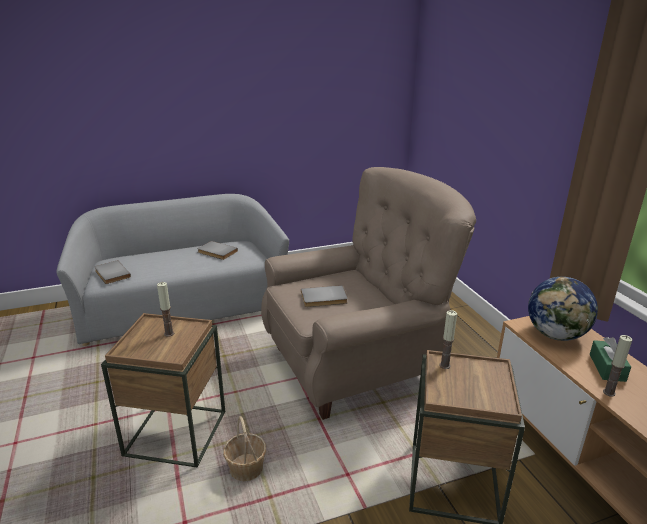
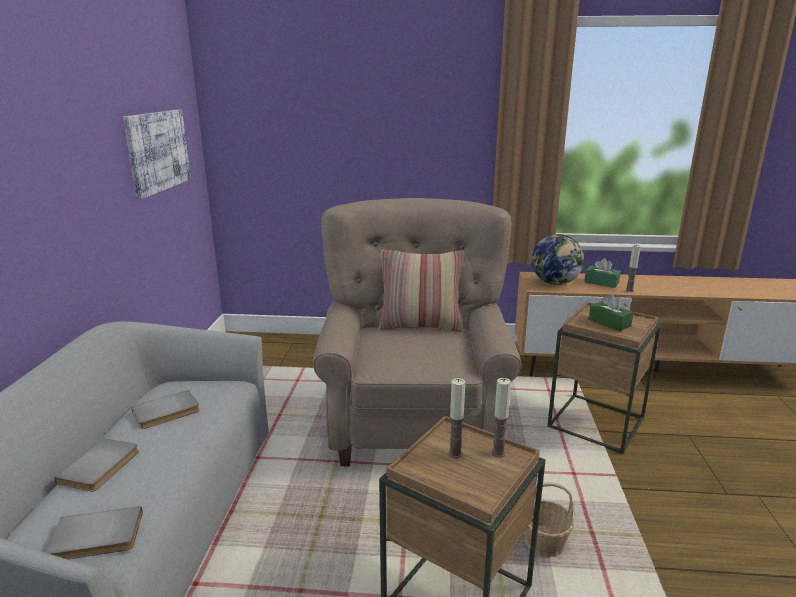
camera: 65 degrees left, 5 degrees down
grey book [301,285,348,307] -> grey book moved to [54,438,139,491]
candle [439,310,457,369] -> candle moved to [491,378,511,458]
none -> picture [123,110,191,199]
none -> pillow [379,249,464,332]
none -> green tissue box [589,294,633,332]

